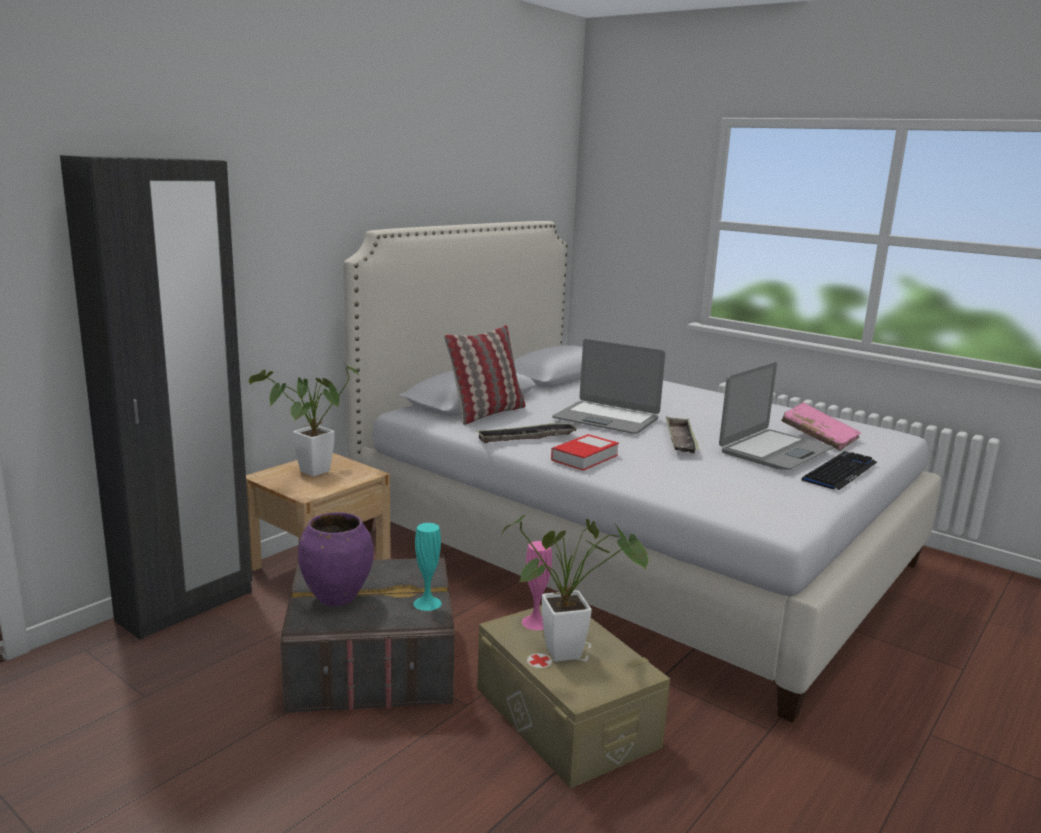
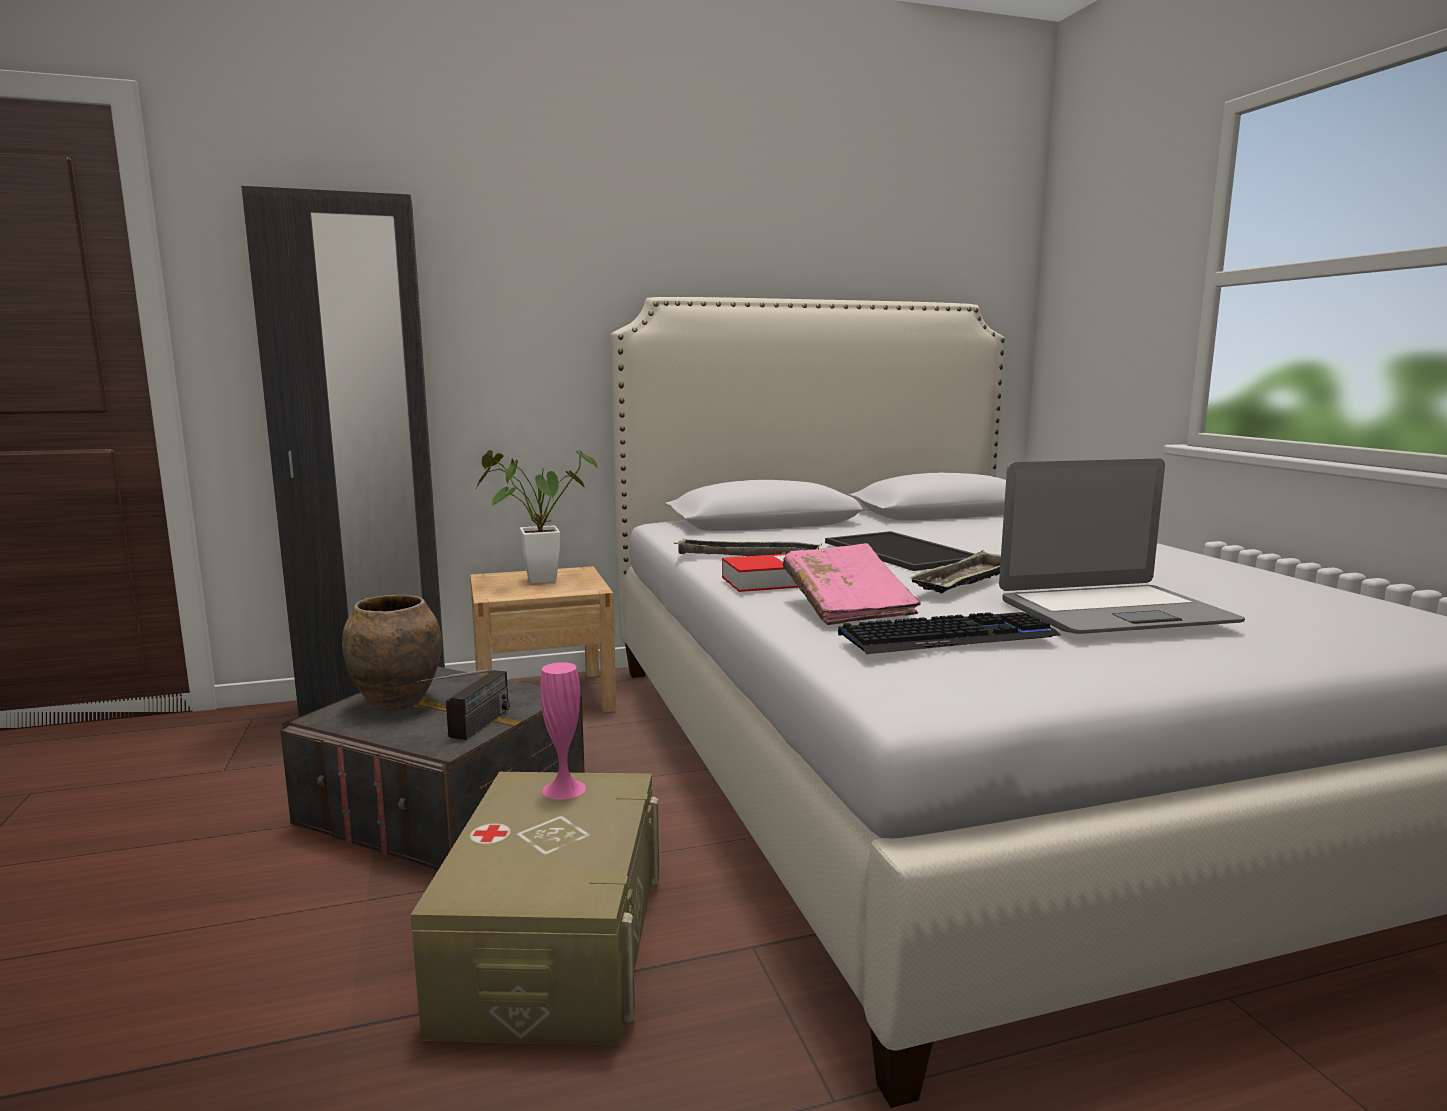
camera: 35 degrees right, 5 degrees down
purple vase [298,512,374,606] -> brown vase [342,595,442,711]
turquoise vase [413,523,442,611] -> radio [417,669,510,740]
pillow [444,325,526,425] -> none
potted plant [501,515,648,662] -> none
laptop [553,339,665,434] -> tray [825,531,975,571]
pink book [781,402,861,451] -> pink book moved to [783,543,921,625]
keyboard [801,451,877,490] -> keyboard moved to [838,612,1060,654]

